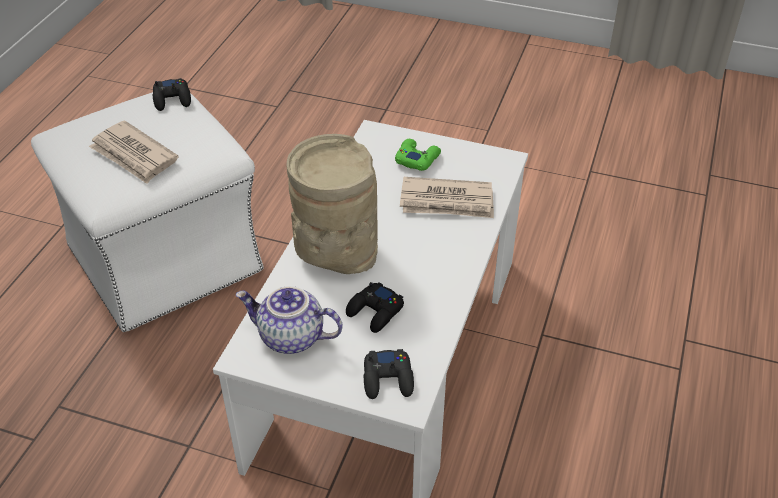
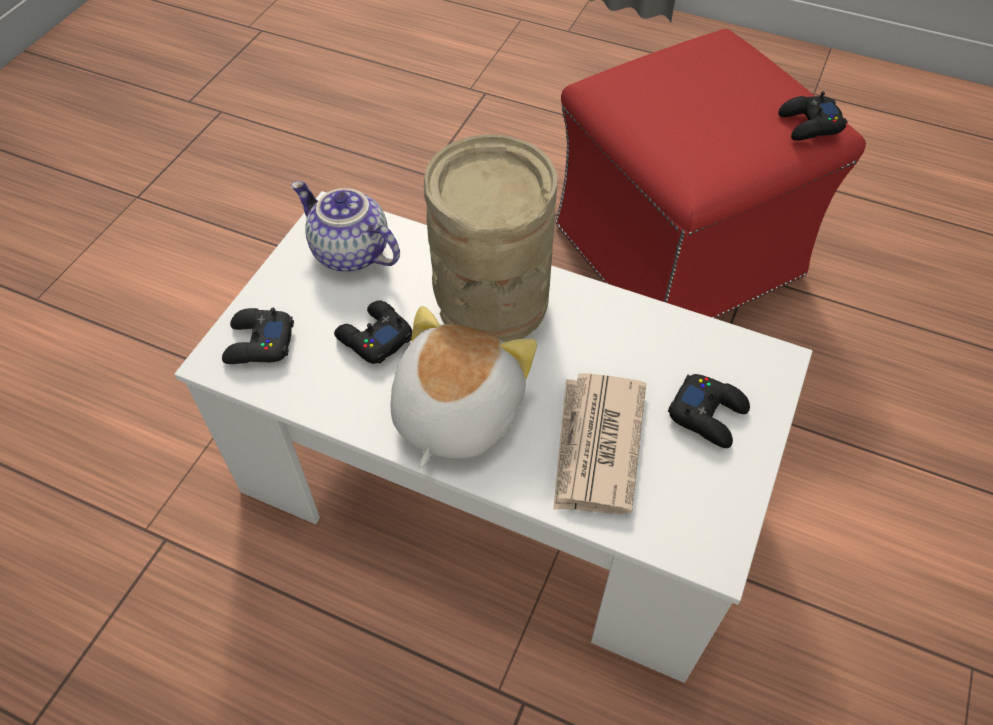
camera: 95 degrees right, 10 degrees up
white ottoman [31,92,264,332] -> red ottoman [555,29,866,318]
newspaper [89,120,179,184] -> none
teapot [236,286,342,354] -> teapot turned 75 degrees counterclockwise [291,181,400,272]
green game controller [395,139,441,171] -> black game controller [668,374,750,448]
none -> plush toy [391,306,537,468]

